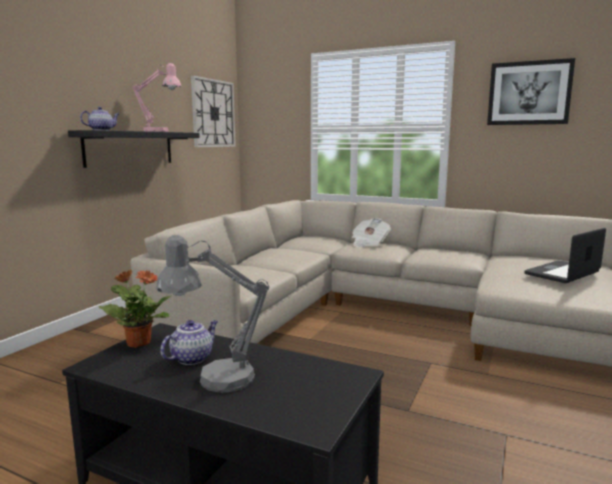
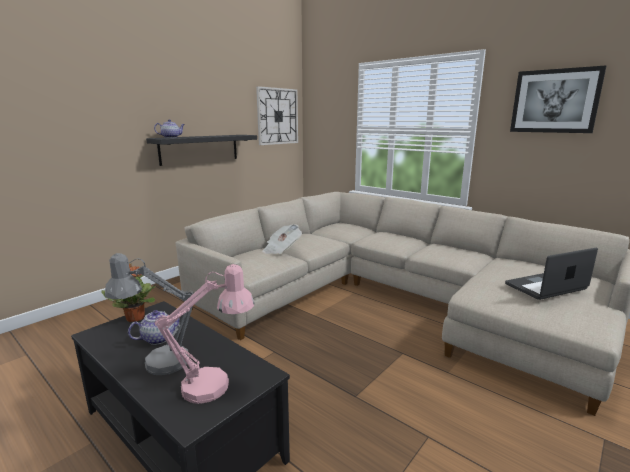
camera: 15 degrees right, 5 degrees up
pink table lamp [132,63,181,132] -> pink table lamp moved to [155,264,254,404]
newspaper [352,218,391,247] -> newspaper moved to [262,224,302,254]

